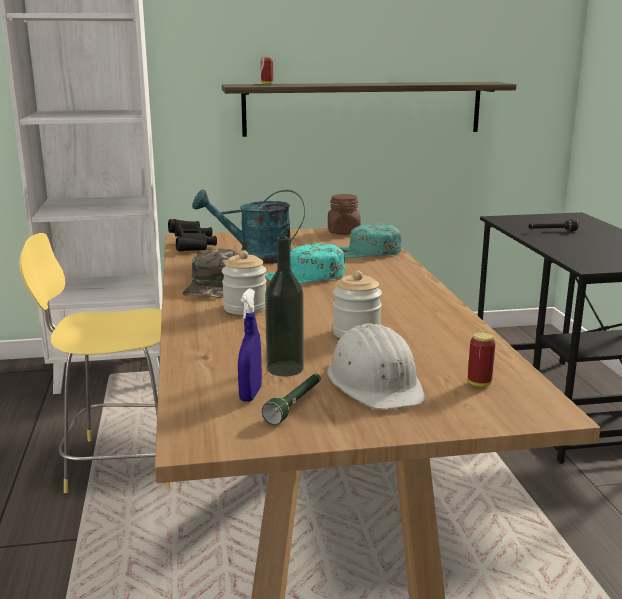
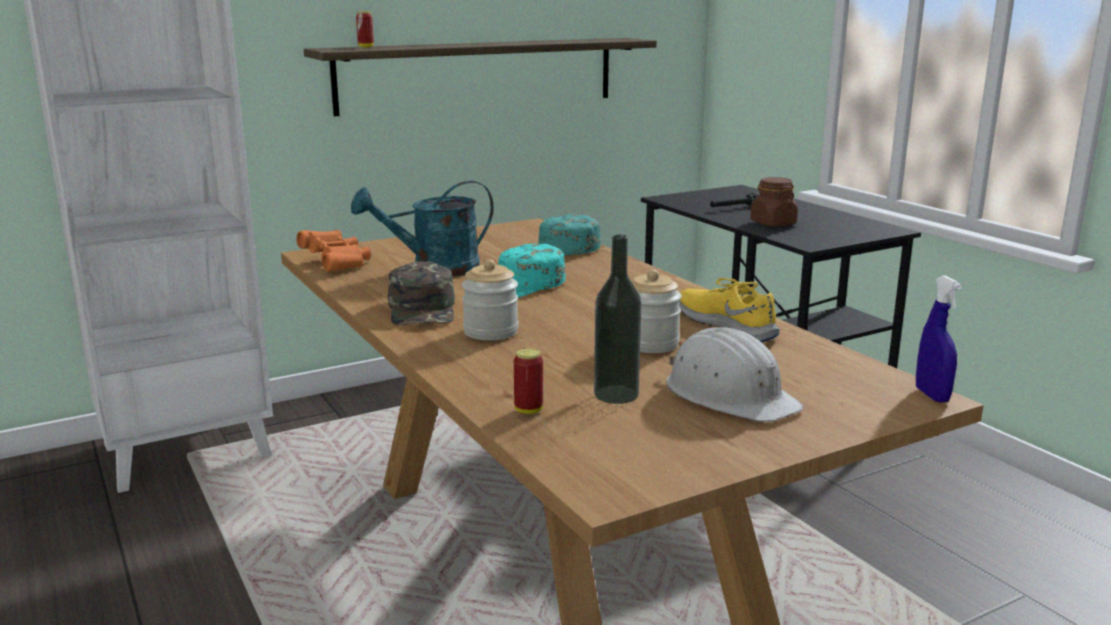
camera: 20 degrees left, 0 degrees up
yellow stool [19,233,171,493] -> none
black binoculars [168,219,217,251] -> orange binoculars [296,230,371,272]
blue spray bottle [238,289,262,402] -> blue spray bottle moved to [916,275,962,403]
green flashlight [262,374,321,425] -> none
brown jar [328,194,361,235] -> brown jar moved to [750,177,798,226]
can [468,332,496,387] -> can moved to [514,348,543,414]
none -> yellow shoe [679,278,780,342]

